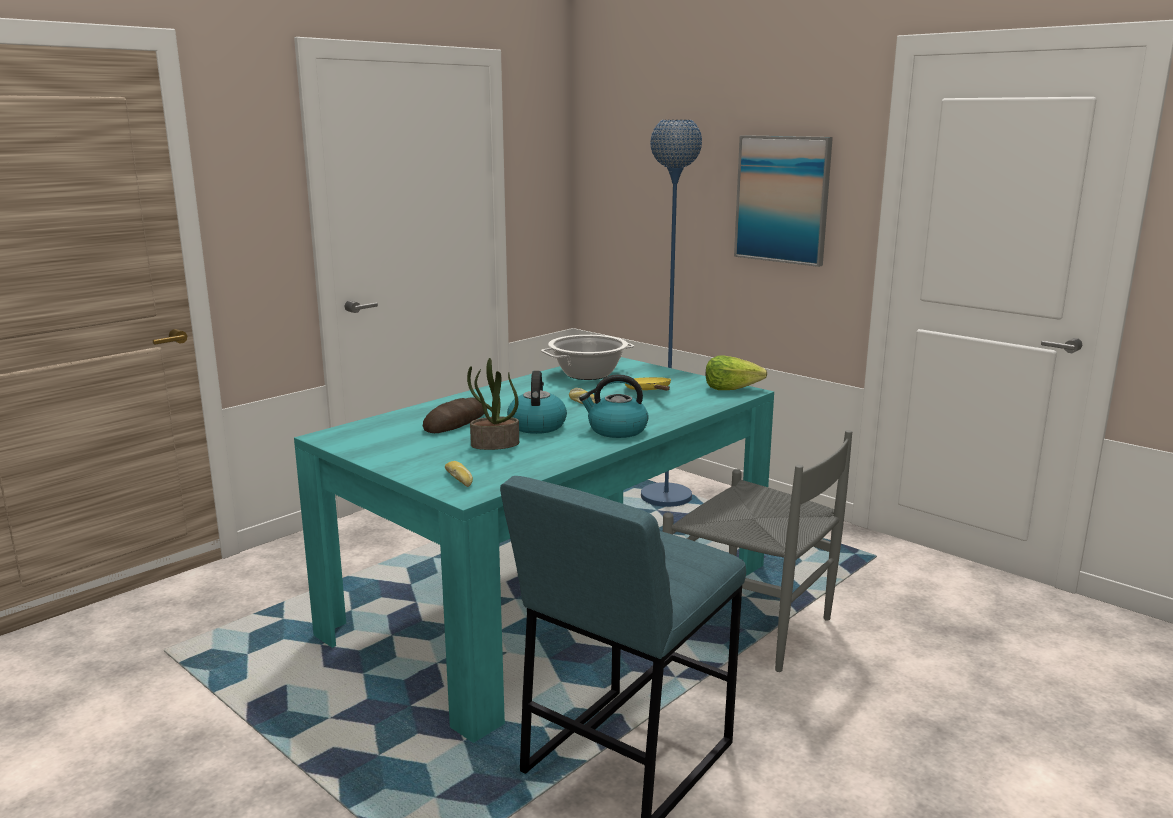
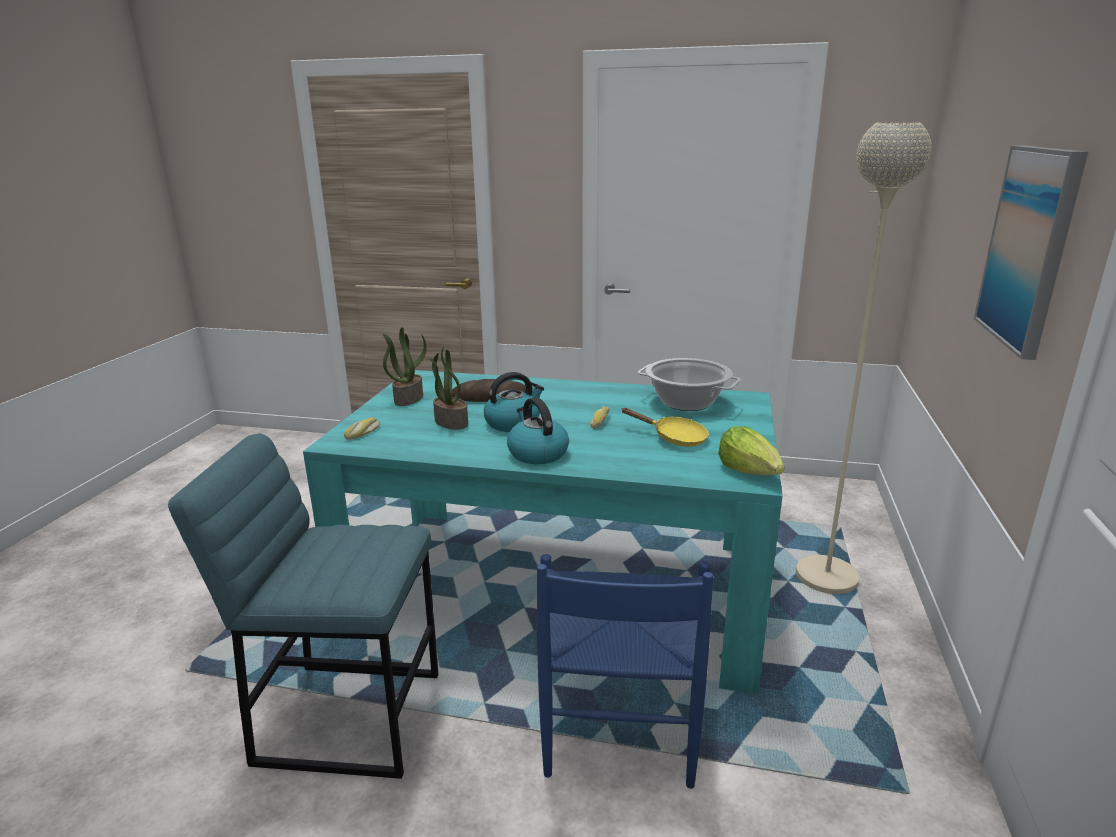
camera: 60 degrees right, 5 degrees up
yellow frying pan [624,377,671,390] -> yellow frying pan turned 75 degrees clockwise [621,408,709,447]
blue floor lamp [641,120,702,507] -> beige floor lamp [796,122,931,594]
grey chair [663,430,852,672] -> blue chair [537,554,713,789]
none -> potted plant [383,327,427,406]

